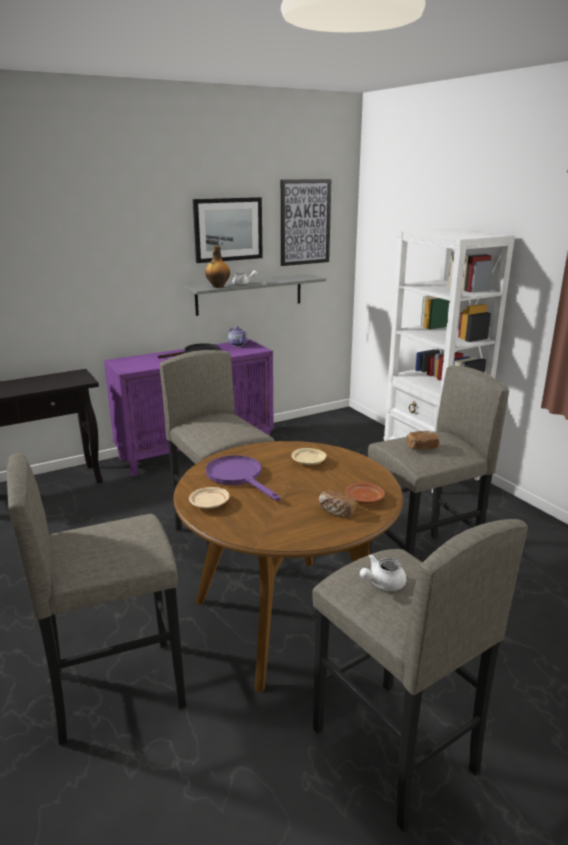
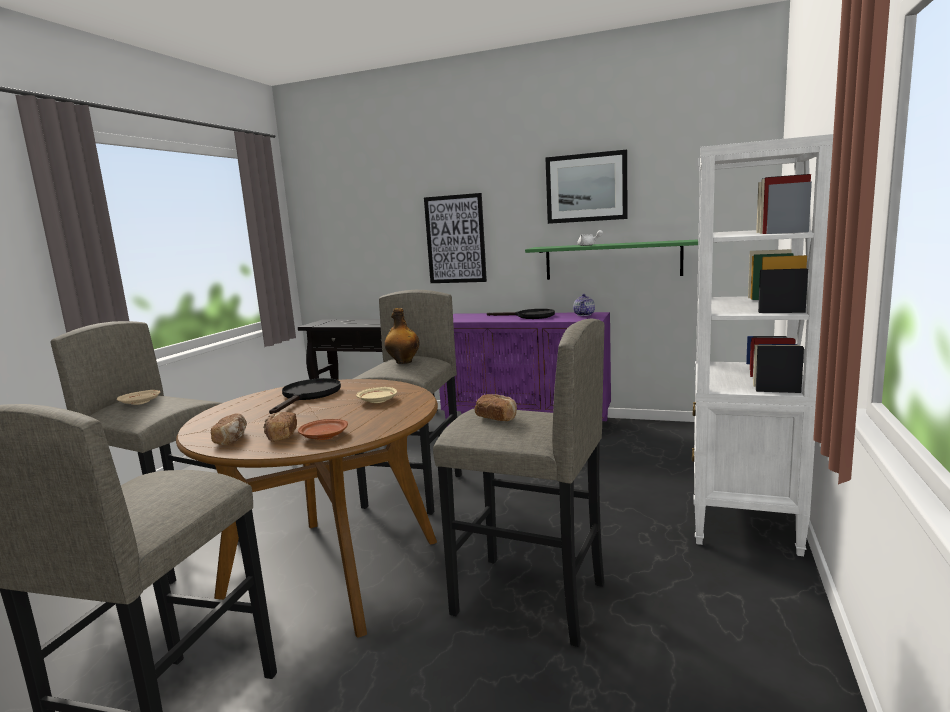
camera: 50 degrees right, 10 degrees down
grey shelf [183,274,326,316] -> green shelf [525,240,698,280]
beige plate [189,487,229,509] -> beige plate moved to [117,390,160,405]
bottle [205,246,230,288] -> bottle moved to [384,308,420,364]
purple frying pan [206,455,281,501] -> black frying pan [269,378,341,414]
picture [281,179,331,266] -> picture moved to [424,193,487,283]
white teapot [360,554,406,591] -> none
none -> bread [211,413,247,445]

